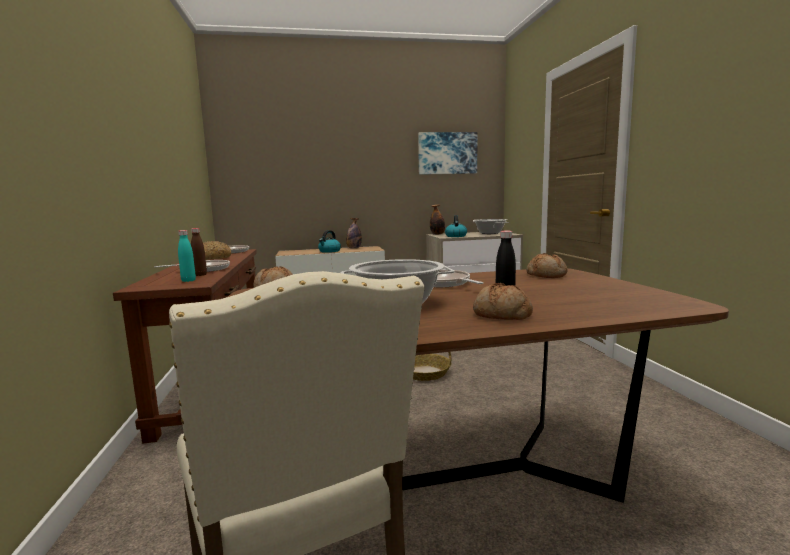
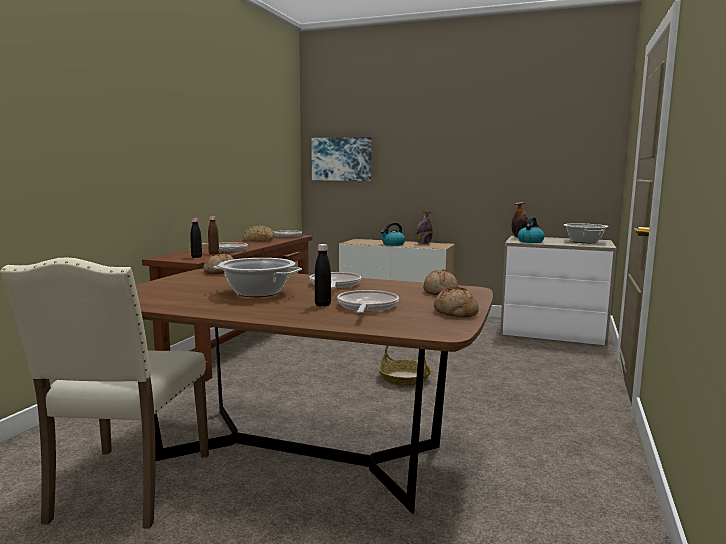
camera: 30 degrees right, 0 degrees up
turquoise bottle [178,230,196,282] -> black bottle [190,218,202,258]
picture [418,132,477,175] -> picture moved to [311,137,372,181]
bread [473,283,533,320] -> bread moved to [434,287,479,318]
none -> frying pan [337,290,399,313]

